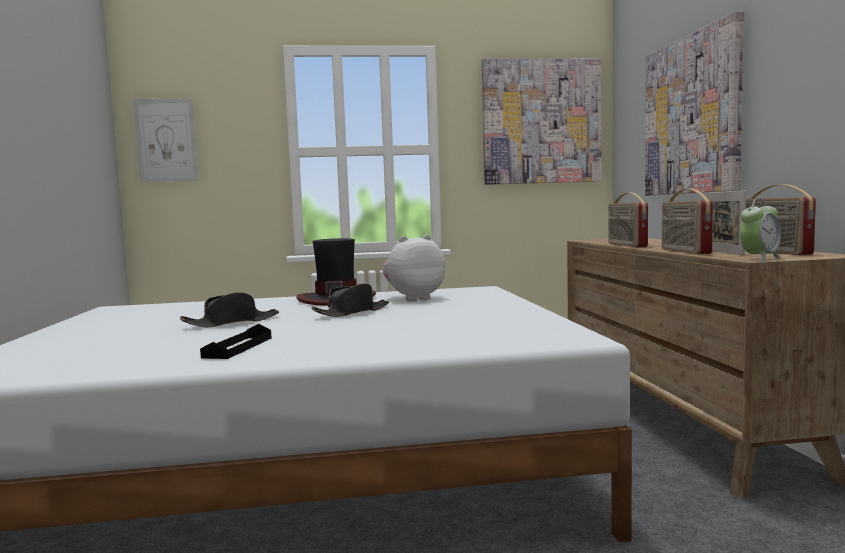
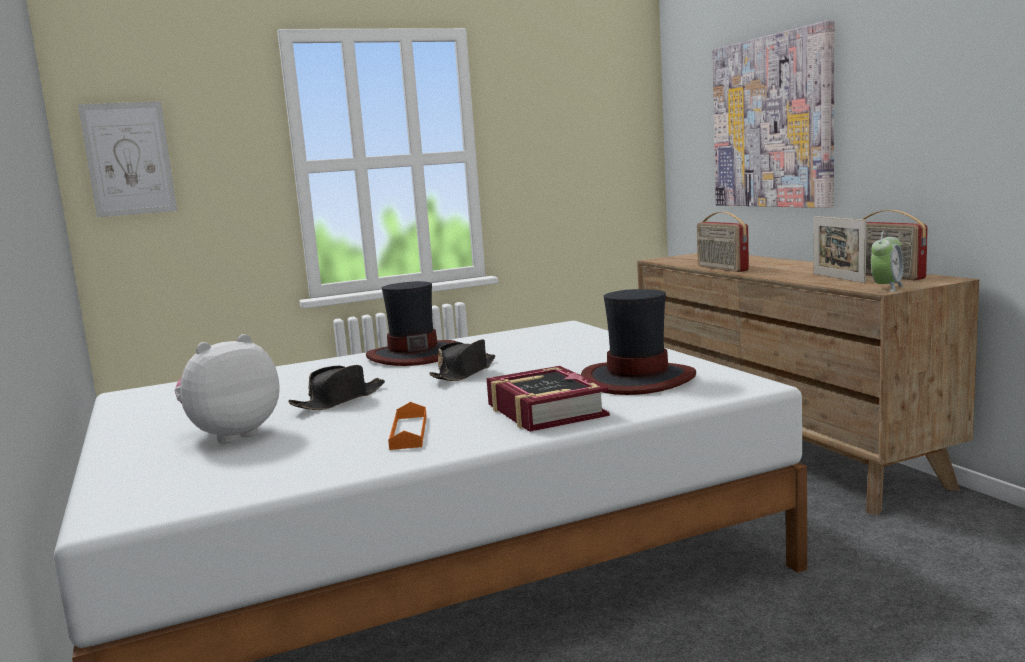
camera: 15 degrees left, 5 degrees up
black tray [200,324,272,359] -> orange tray [388,402,427,450]
plush toy [382,235,445,301] -> plush toy moved to [175,334,280,444]
picture [482,58,602,185] -> none
radio [662,188,713,254] -> none
none -> book [487,366,610,432]
none -> hat [581,289,696,395]

